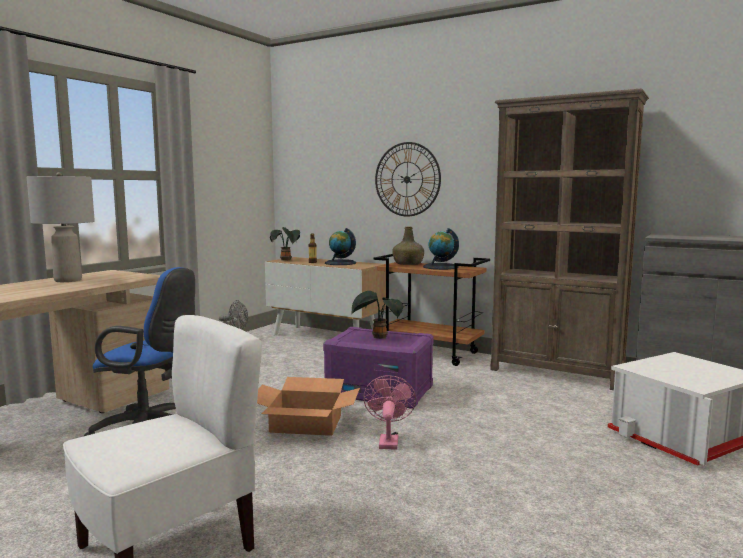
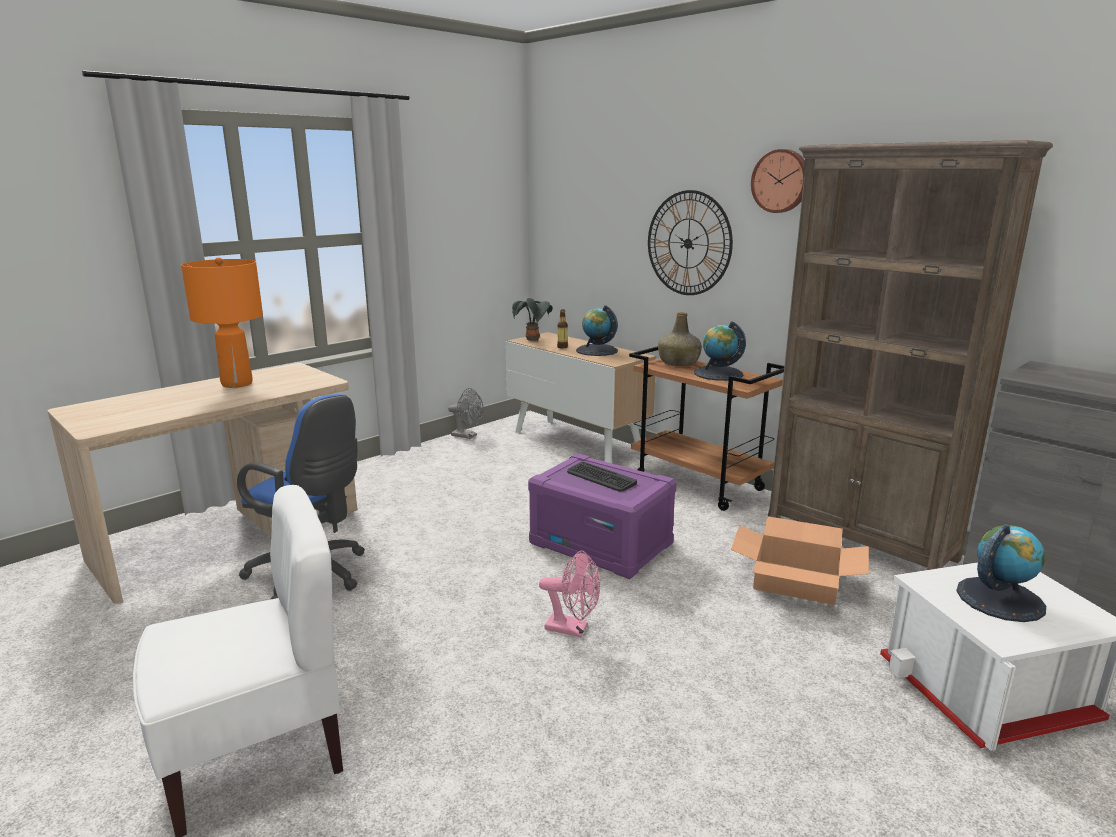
camera: 15 degrees right, 10 degrees up
grey table lamp [27,172,95,282] -> orange table lamp [181,257,263,388]
cardboard box [257,377,360,436] -> cardboard box moved to [731,516,869,605]
potted plant [351,291,403,339] -> keyboard [567,461,637,492]
pink fan [363,375,416,450] -> pink fan turned 90 degrees clockwise [539,550,600,637]
none -> wall clock [751,149,805,213]
none -> globe [956,524,1046,622]

